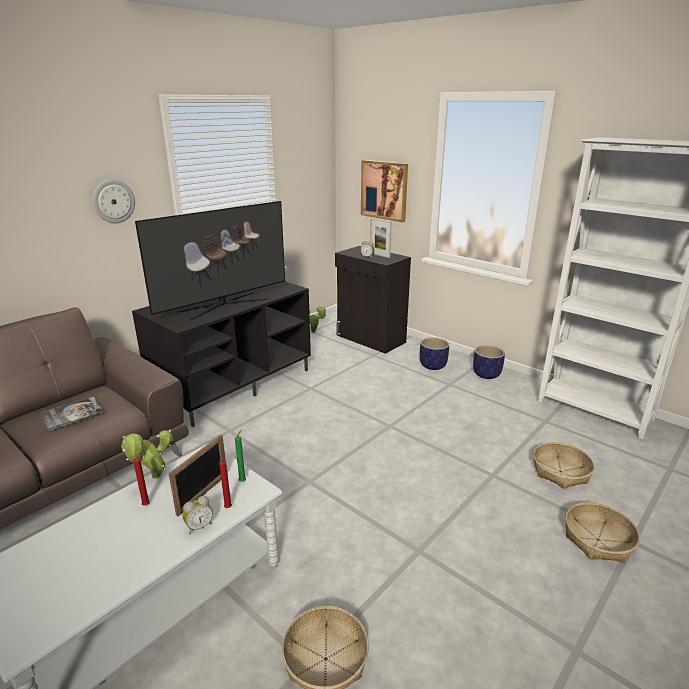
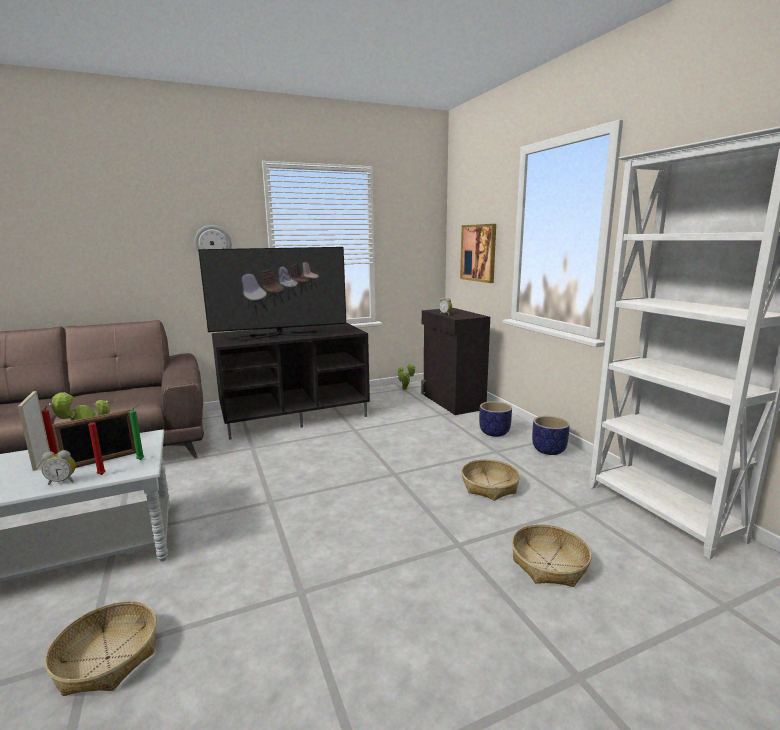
camera: 25 degrees right, 10 degrees down
book [40,397,105,431] -> none
picture frame [370,218,392,258] -> picture frame moved to [18,391,50,471]
basket [565,502,640,563] -> basket moved to [461,459,520,501]

